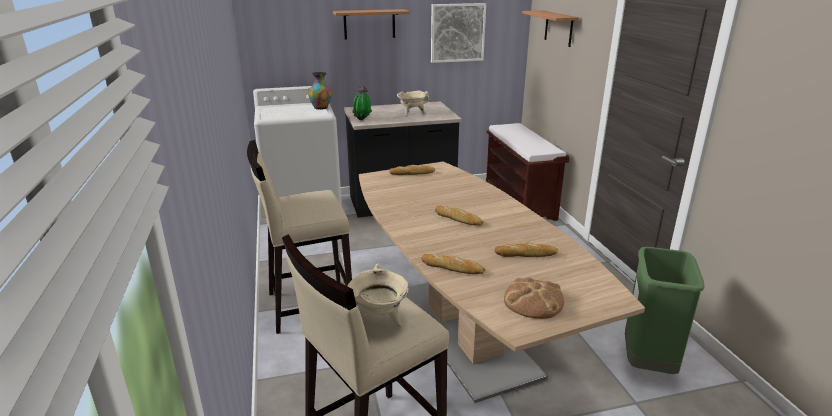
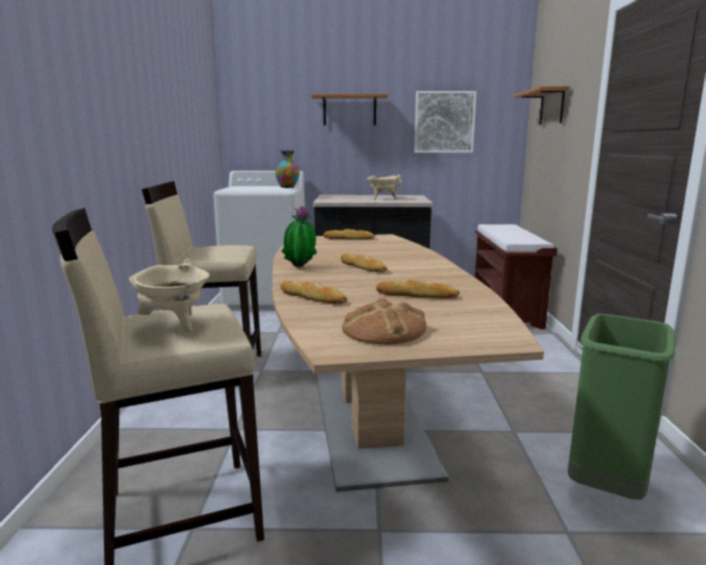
camera: 15 degrees right, 10 degrees down
potted plant [352,85,372,120] -> potted plant moved to [281,206,317,268]

